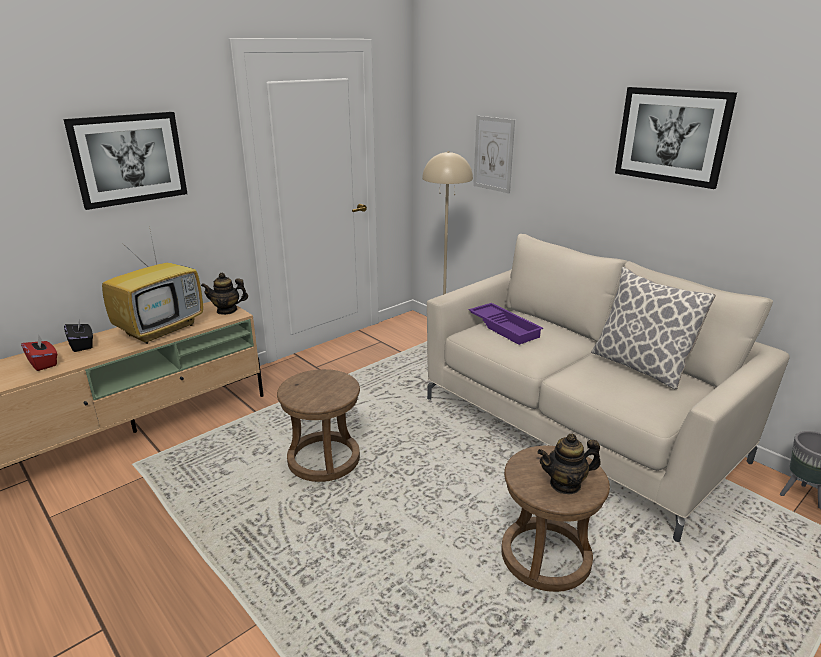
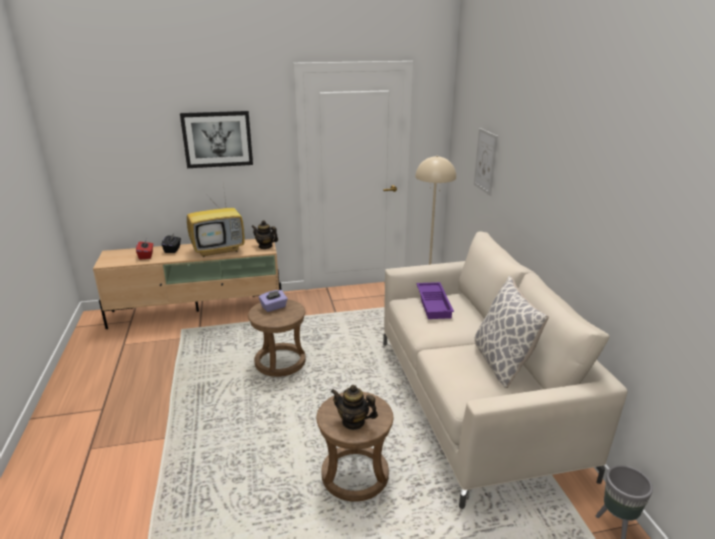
camera: 30 degrees right, 0 degrees up
picture [615,87,737,189] -> none
none -> purple tissue box [259,290,288,312]

